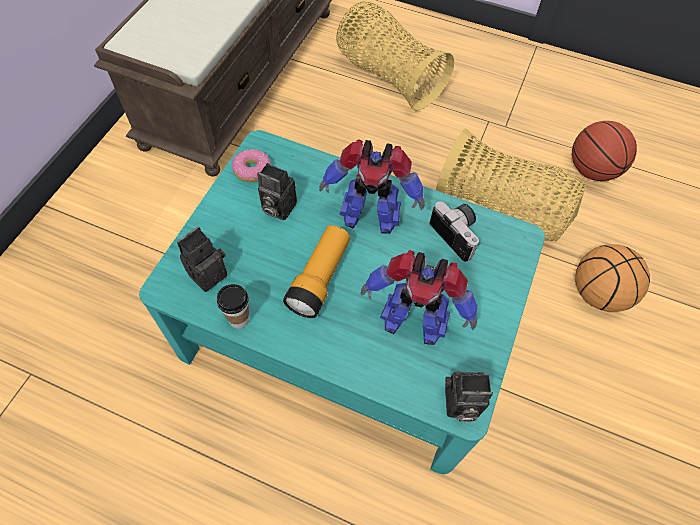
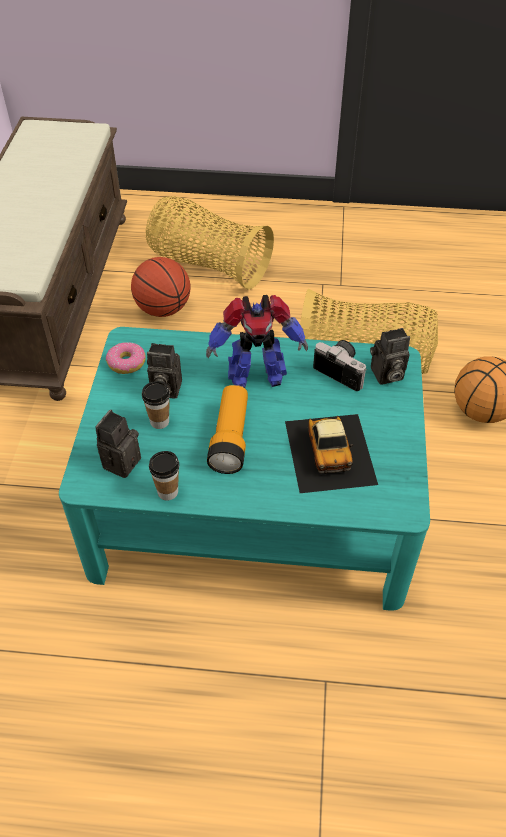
camera: 15 degrees left, 10 degrees down
toy robot [360,250,478,345] -> toy car [285,414,378,493]
camera [445,372,493,422] -> camera moved to [370,328,410,385]
basketball [572,121,637,181] -> basketball moved to [131,257,190,317]
none -> cup [142,381,170,429]

